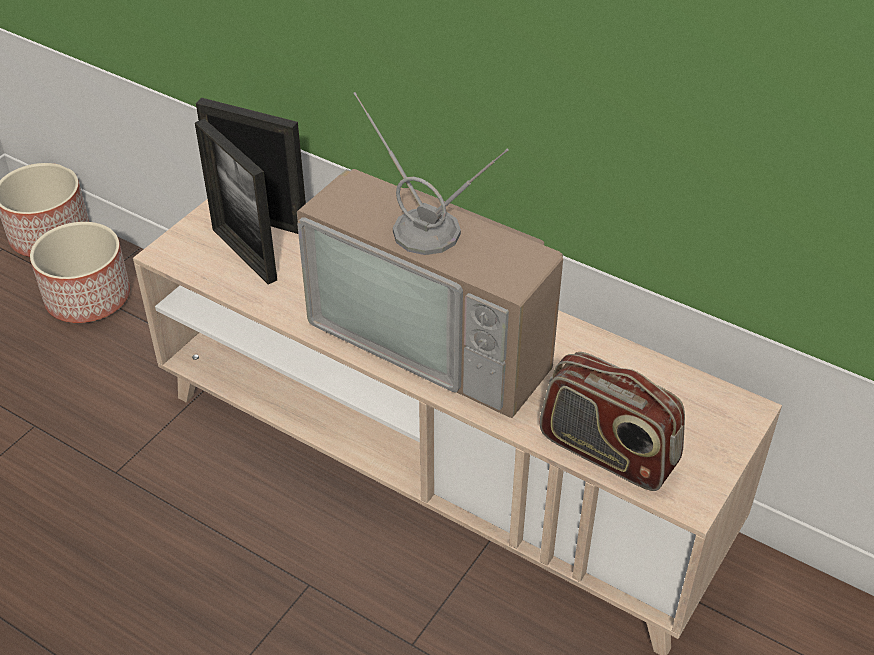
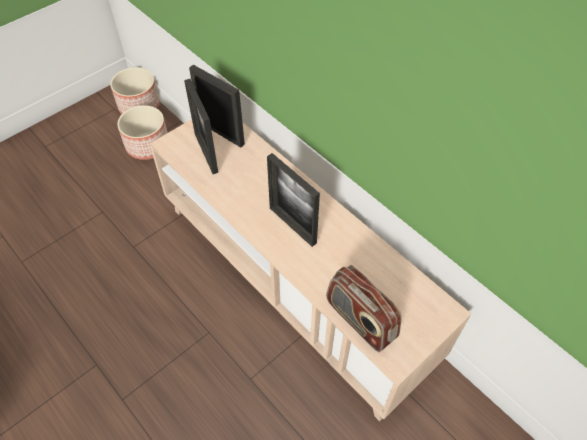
camera: 15 degrees right, 10 degrees up
television [297,92,563,418] -> picture frame [267,153,320,247]

